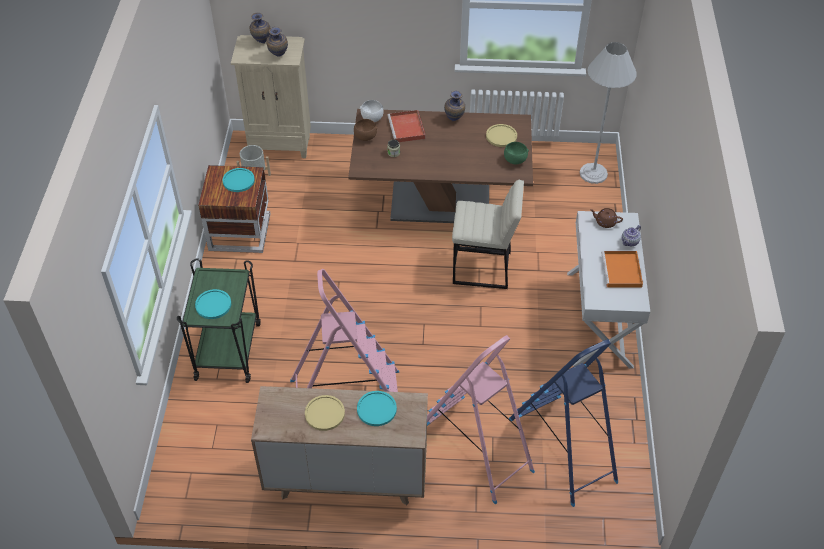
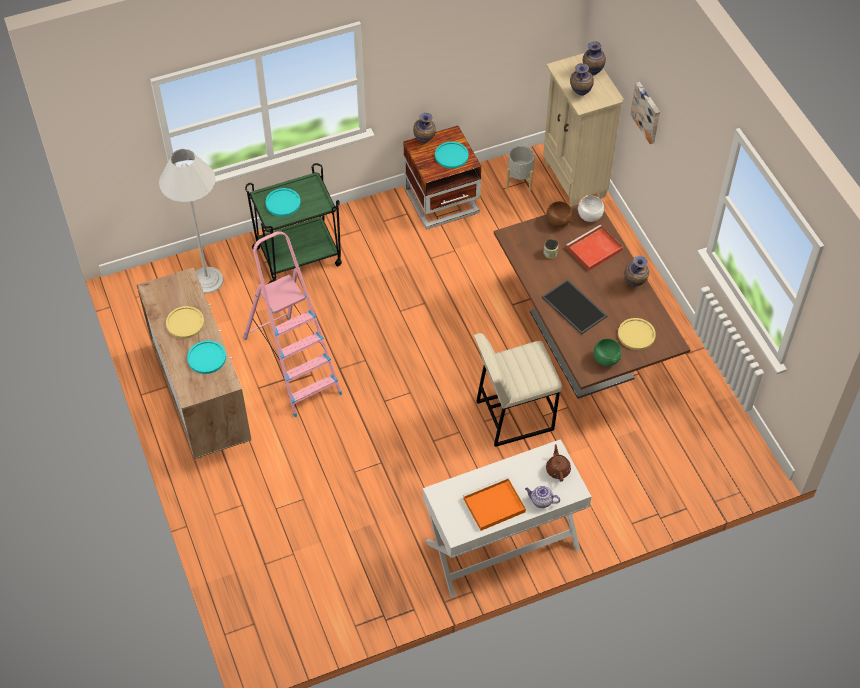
camera: 65 degrees right, 5 degrees up
pink step ladder [427,335,535,504] -> none
beige chair [452,180,524,289] -> beige chair turned 90 degrees clockwise [474,333,562,447]
blue step ladder [509,339,618,507] -> none
white floor lamp [580,42,637,184] -> white floor lamp moved to [159,149,224,294]
none -> vase [413,112,436,143]
none -> tray [542,279,608,335]
none -> picture [630,82,660,144]

